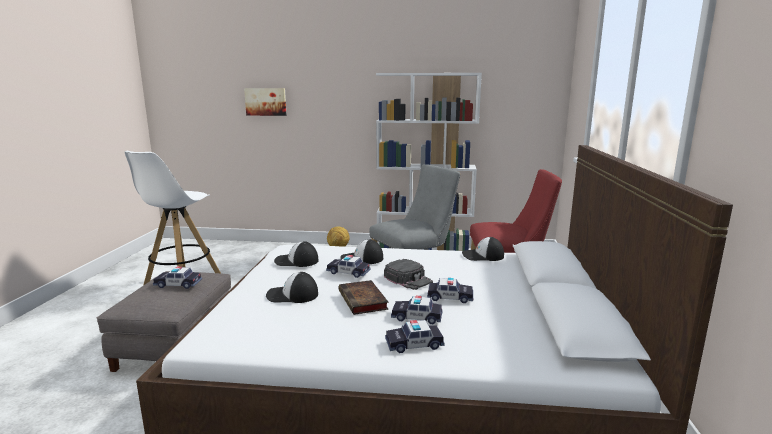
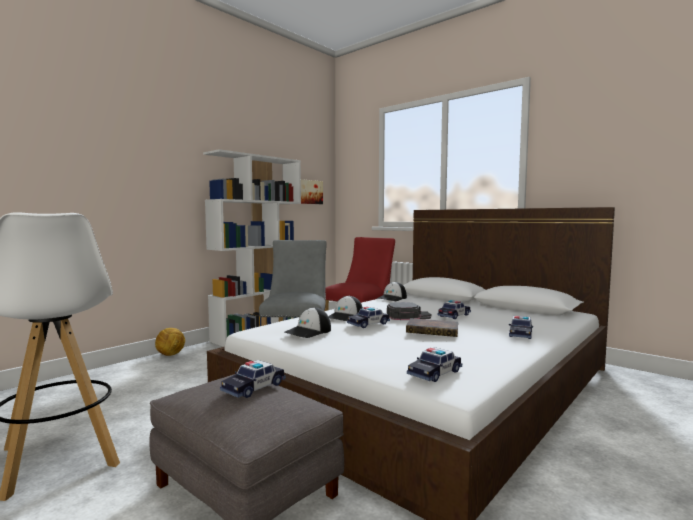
camera: 55 degrees left, 10 degrees down
picture [244,88,287,116] -> picture moved to [301,179,323,204]
cap [266,272,318,303] -> none
toy car [391,296,443,324] -> toy car moved to [407,347,462,382]

